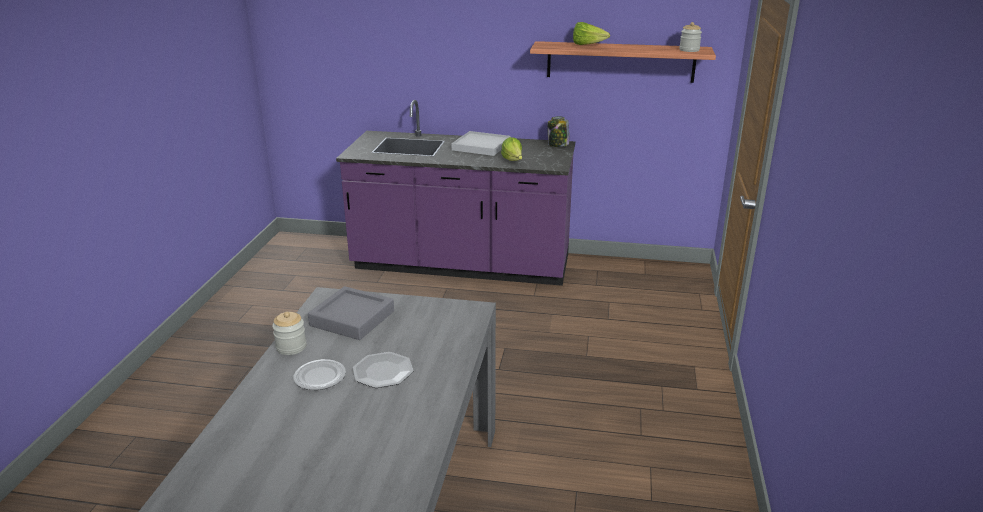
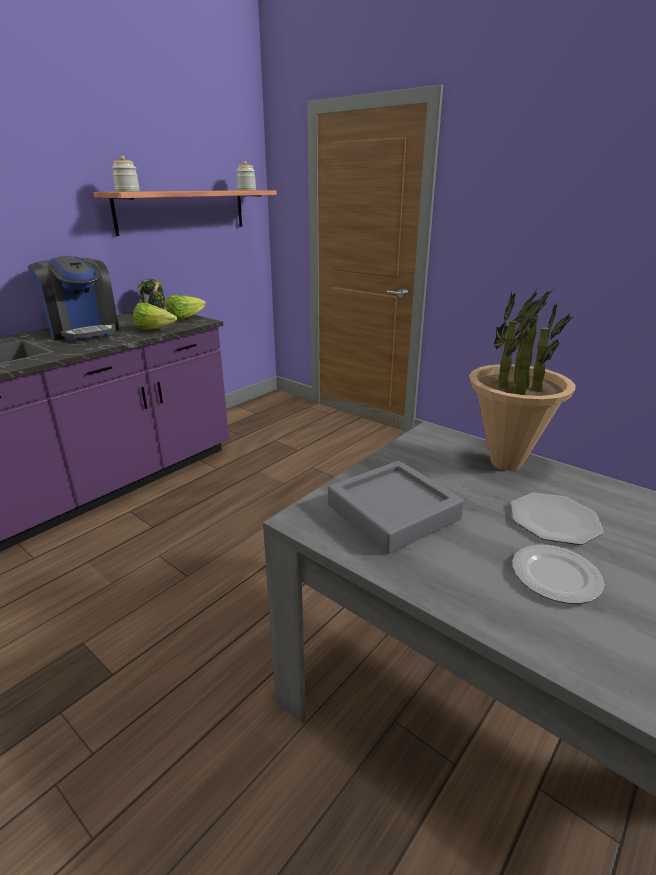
camera: 60 degrees left, 0 degrees up
jar [272,312,307,355] -> jar moved to [111,156,140,192]
white tray [451,131,510,156] -> coffee machine [28,256,119,341]
lettuce [573,22,610,45] -> lettuce moved to [166,295,206,320]
none -> potted plant [469,288,576,471]

